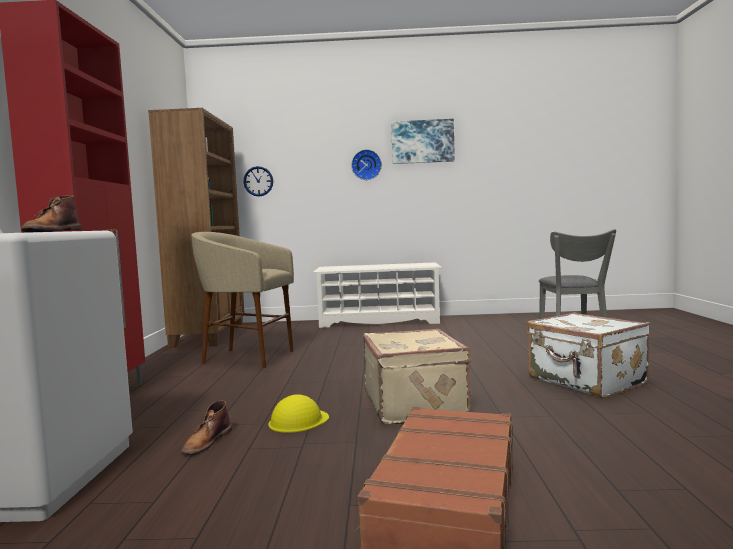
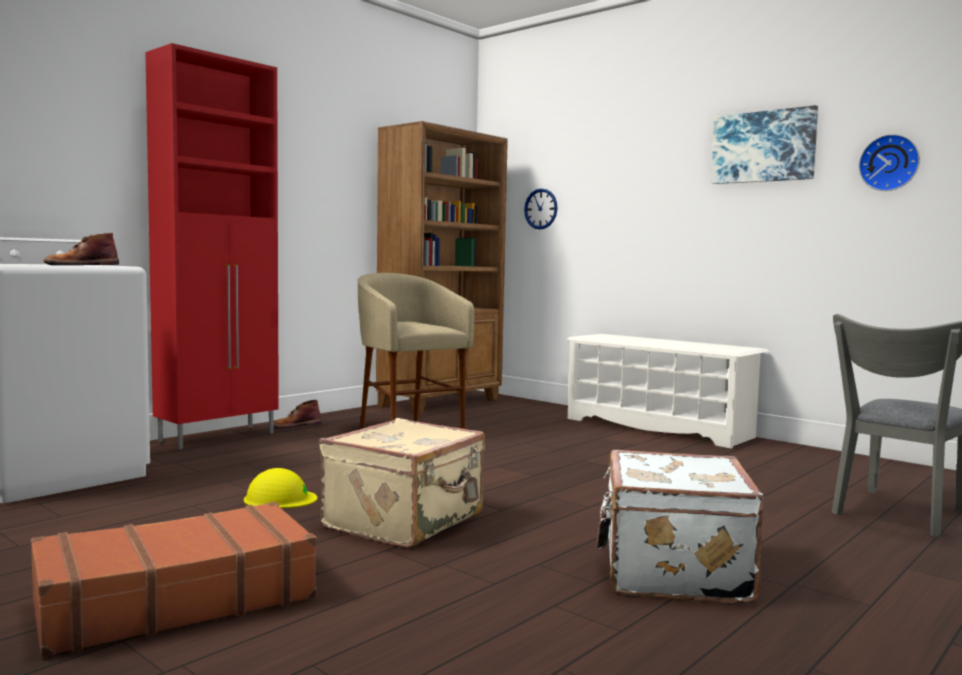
camera: 40 degrees right, 0 degrees up
brown boot [181,400,232,455] -> brown boot moved to [274,400,321,428]
wall clock [351,149,382,180] -> wall clock moved to [859,134,920,191]

